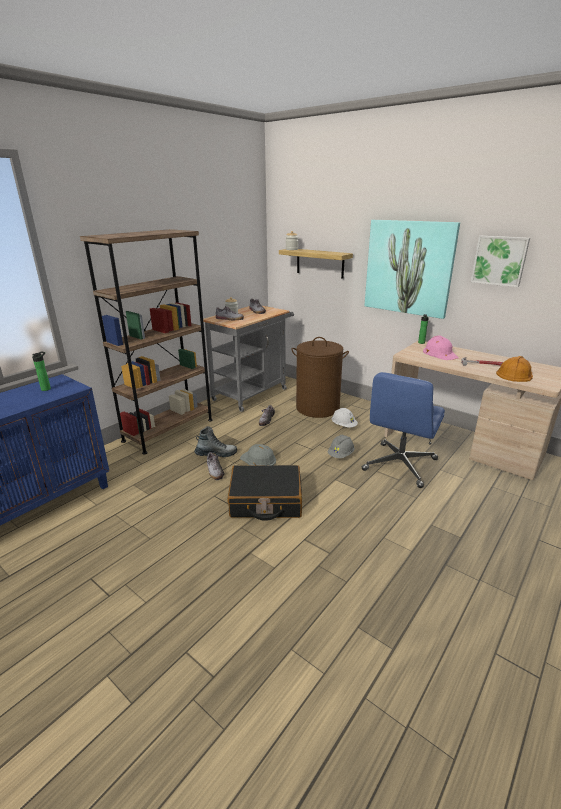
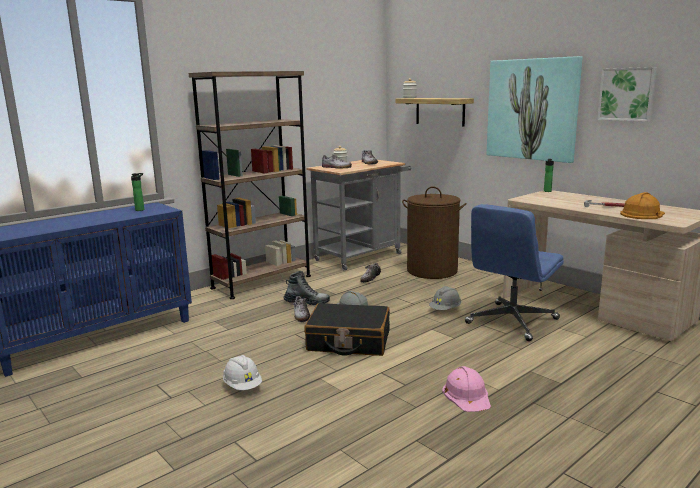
camera: 10 degrees right, 10 degrees down
white hard hat [332,408,358,428] -> white hard hat moved to [223,355,262,390]
pink hard hat [423,335,459,360] -> pink hard hat moved to [442,366,491,412]

